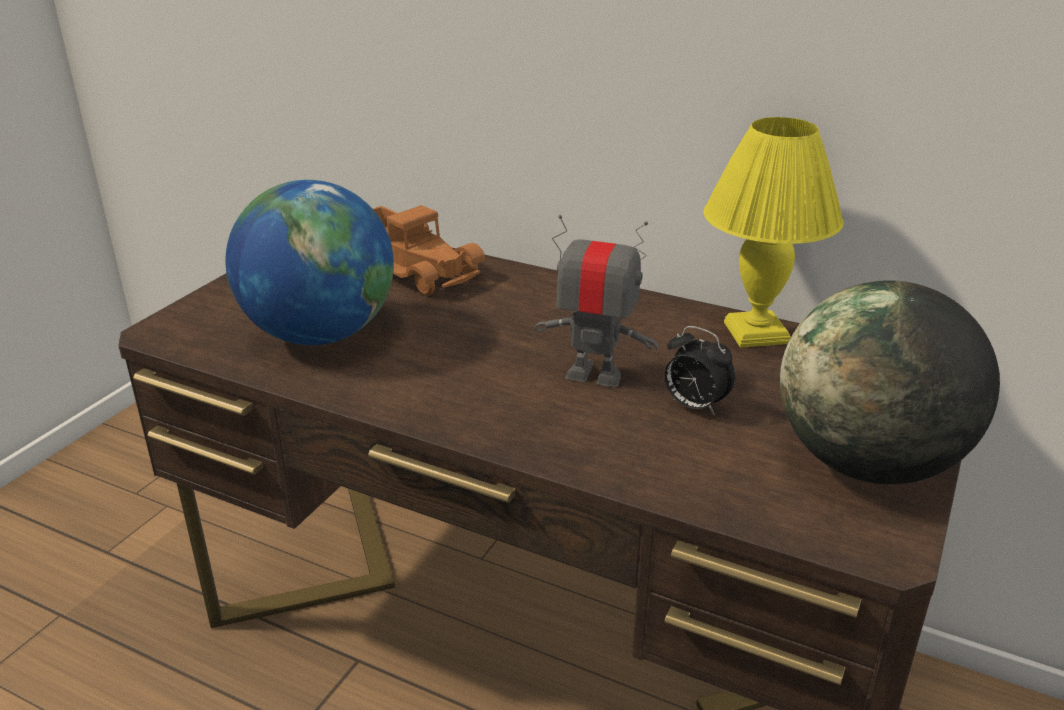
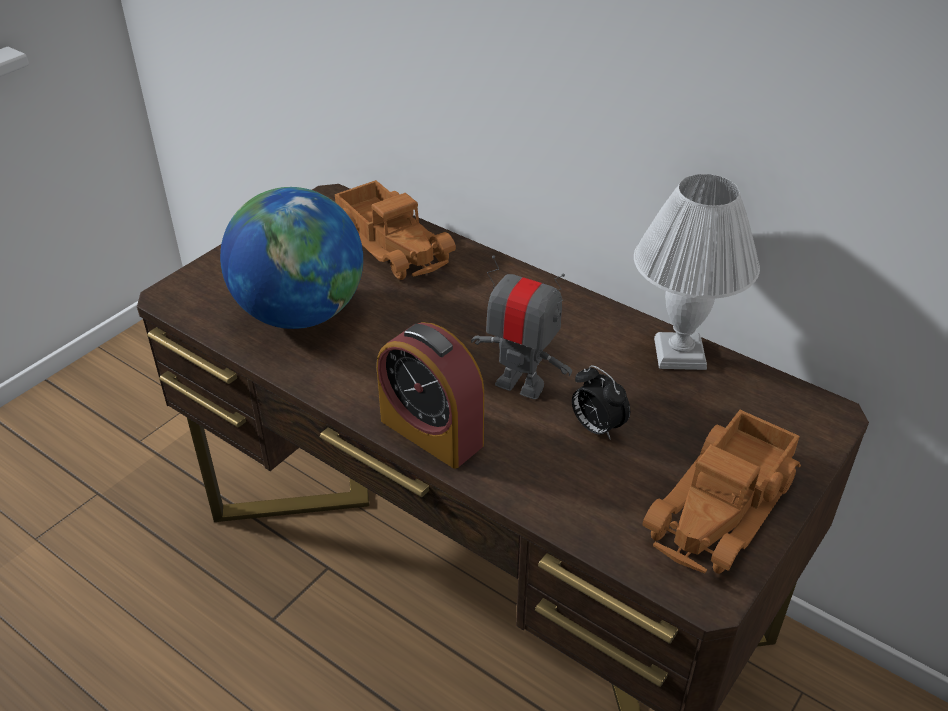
camera: 10 degrees right, 10 degrees up
yellow table lamp [703,117,843,348] -> white table lamp [634,174,760,370]
globe [780,281,1000,484] -> toy truck [642,410,801,574]
none -> alarm clock [377,322,484,469]

